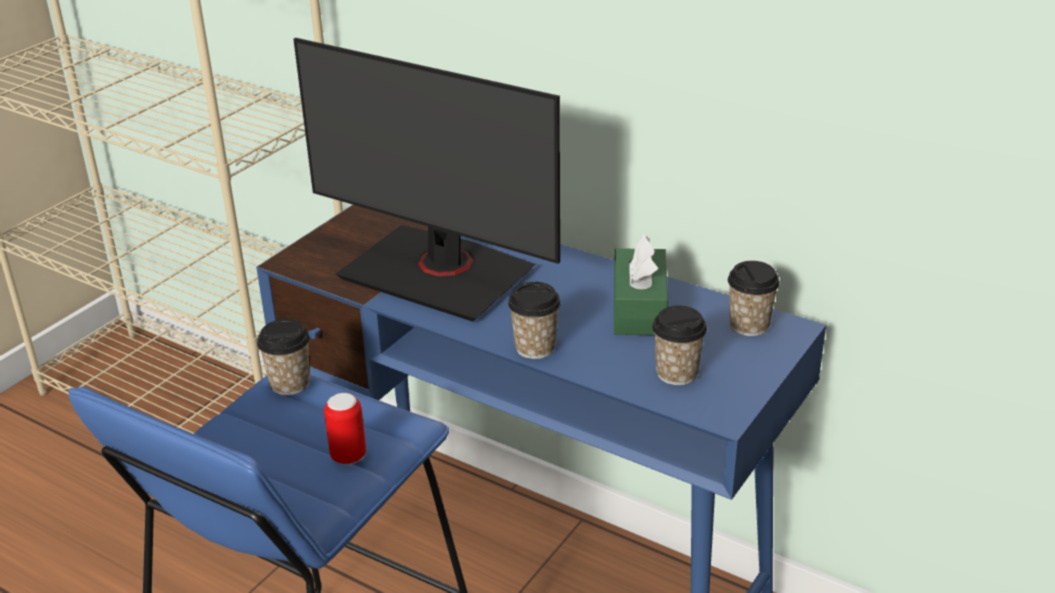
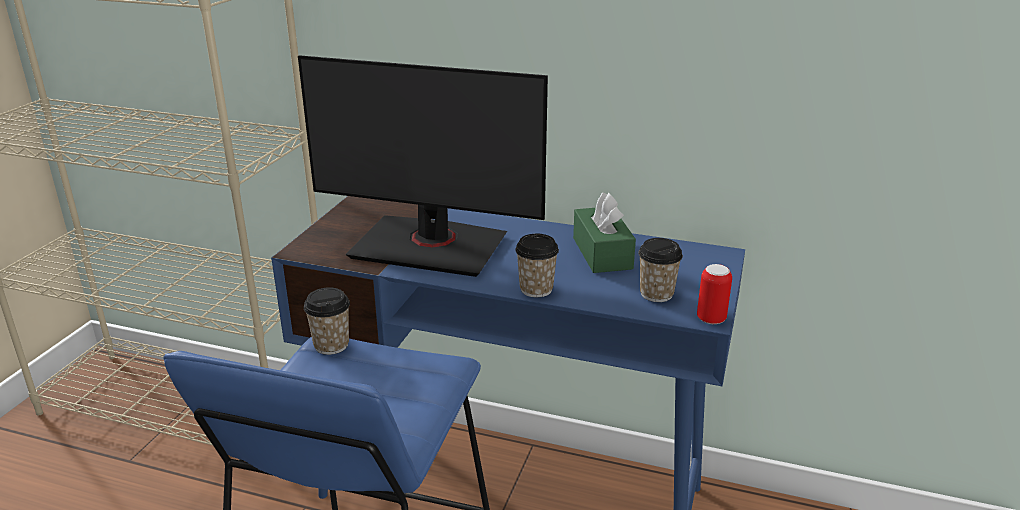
camera: 15 degrees left, 5 degrees down
can [324,393,366,464] -> can moved to [697,264,732,324]
cup [728,261,780,336] -> none

